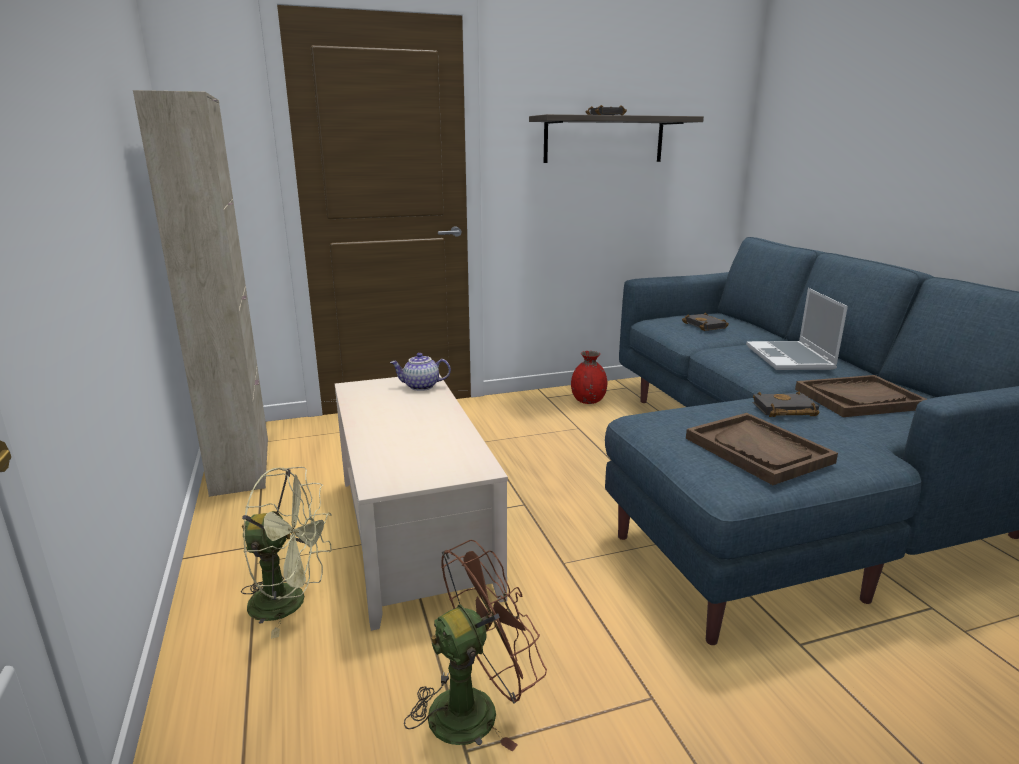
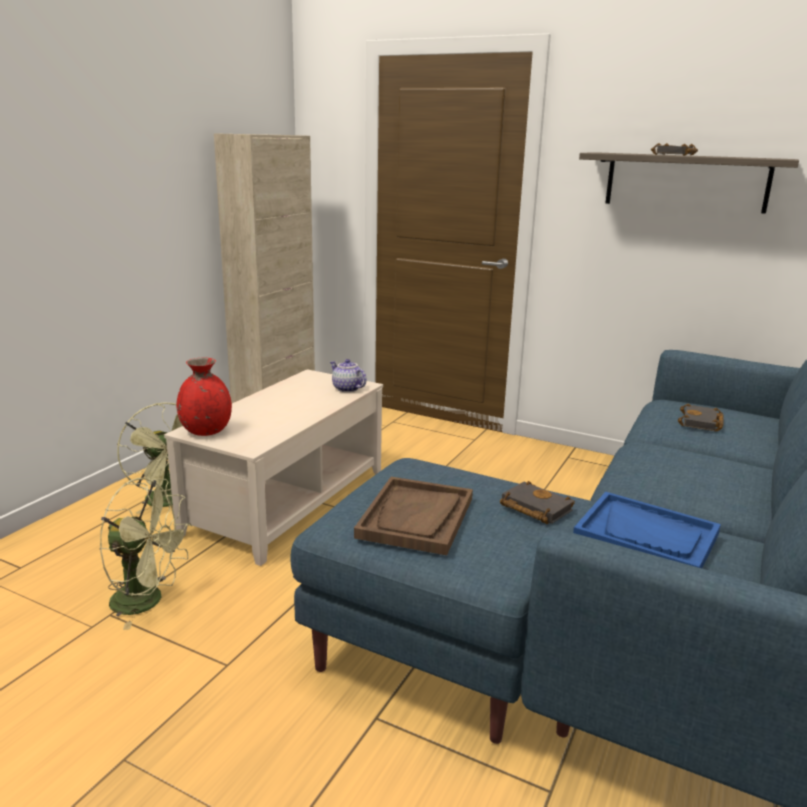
camera: 45 degrees right, 0 degrees up
brown fan [404,540,547,752] -> green fan [99,478,192,630]
red vase [571,351,607,404] -> red vase moved to [176,358,232,436]
laptop [746,288,848,370] -> none
brown tray [795,375,927,417] -> blue tray [573,492,721,568]

